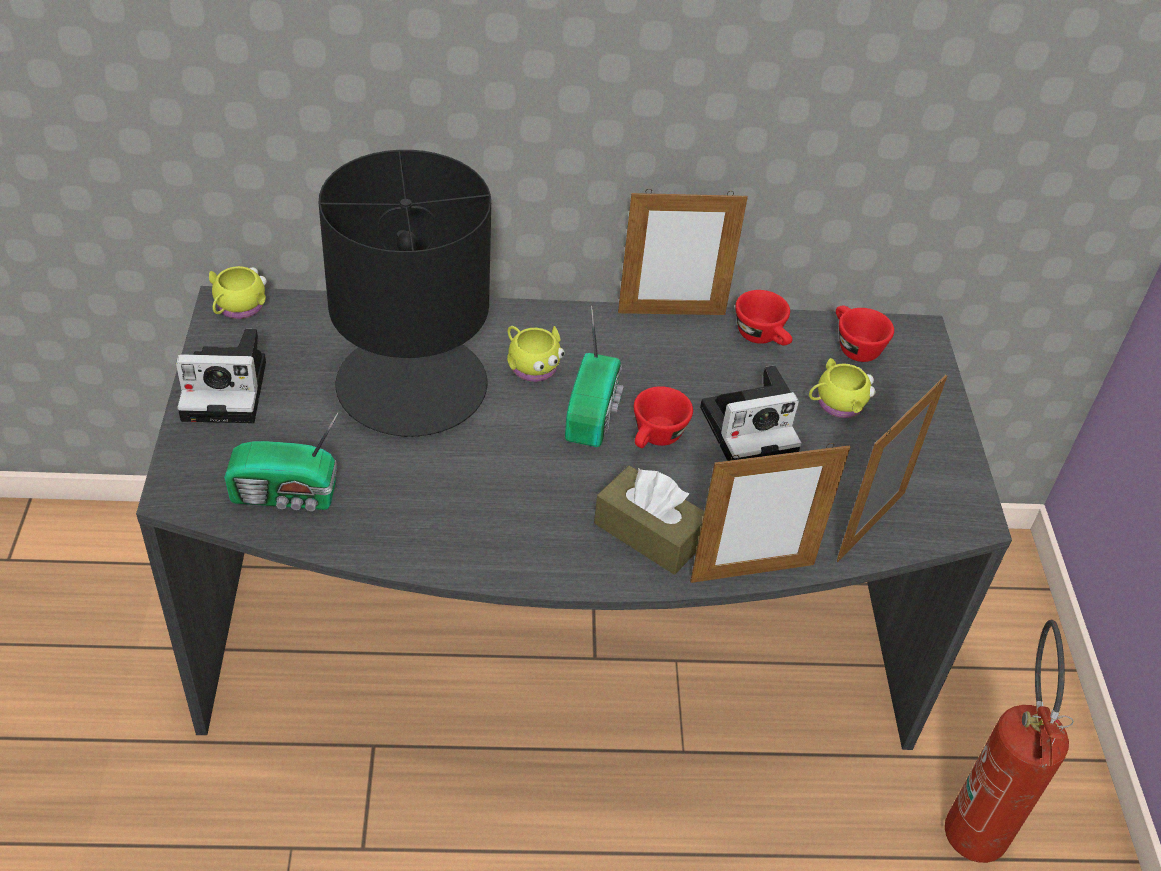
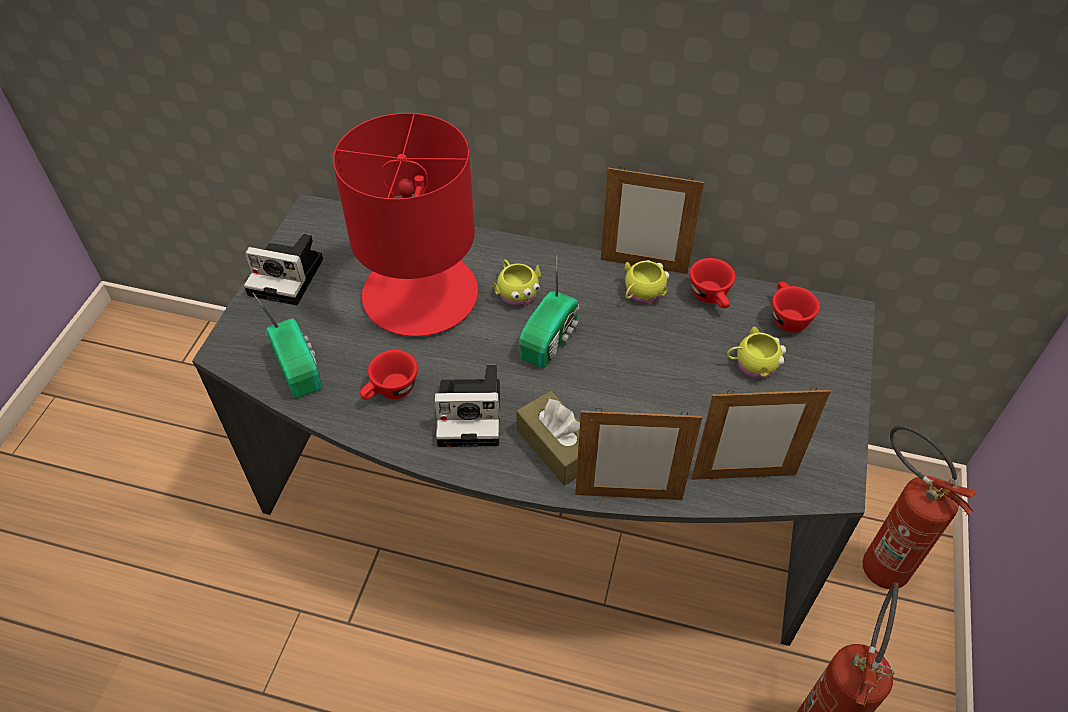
camera: 20 degrees right, 5 degrees up
yellow mug [209,266,267,319] -> yellow mug moved to [624,260,669,304]
radio [224,412,339,511] -> radio turned 135 degrees counterclockwise [253,293,322,398]
black table lamp [319,150,491,437] -> red table lamp [333,113,478,336]
red cup [634,386,693,448] -> red cup moved to [360,350,418,400]
camera [700,365,802,461] -> camera moved to [434,365,500,447]
picture frame [836,375,947,562] -> picture frame turned 150 degrees counterclockwise [691,387,831,480]
none -> fire extinguisher [863,425,976,589]

